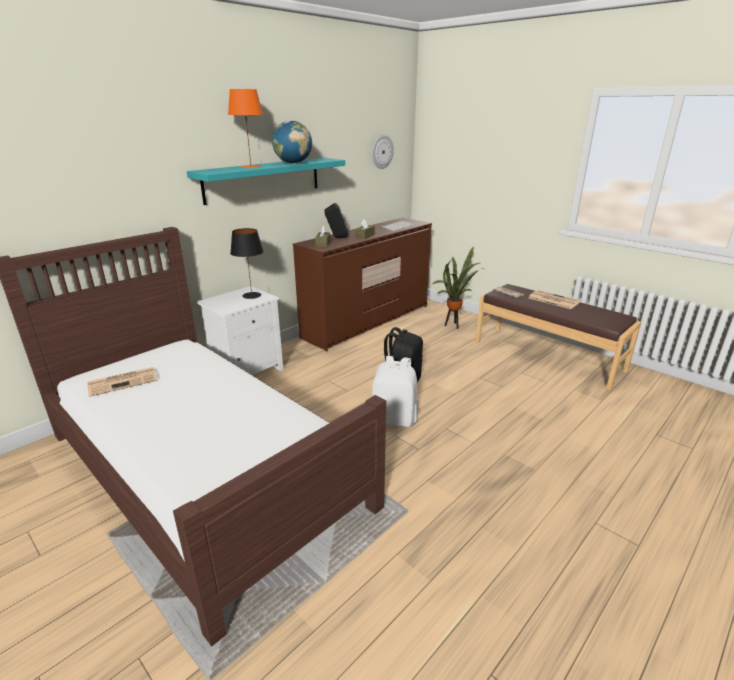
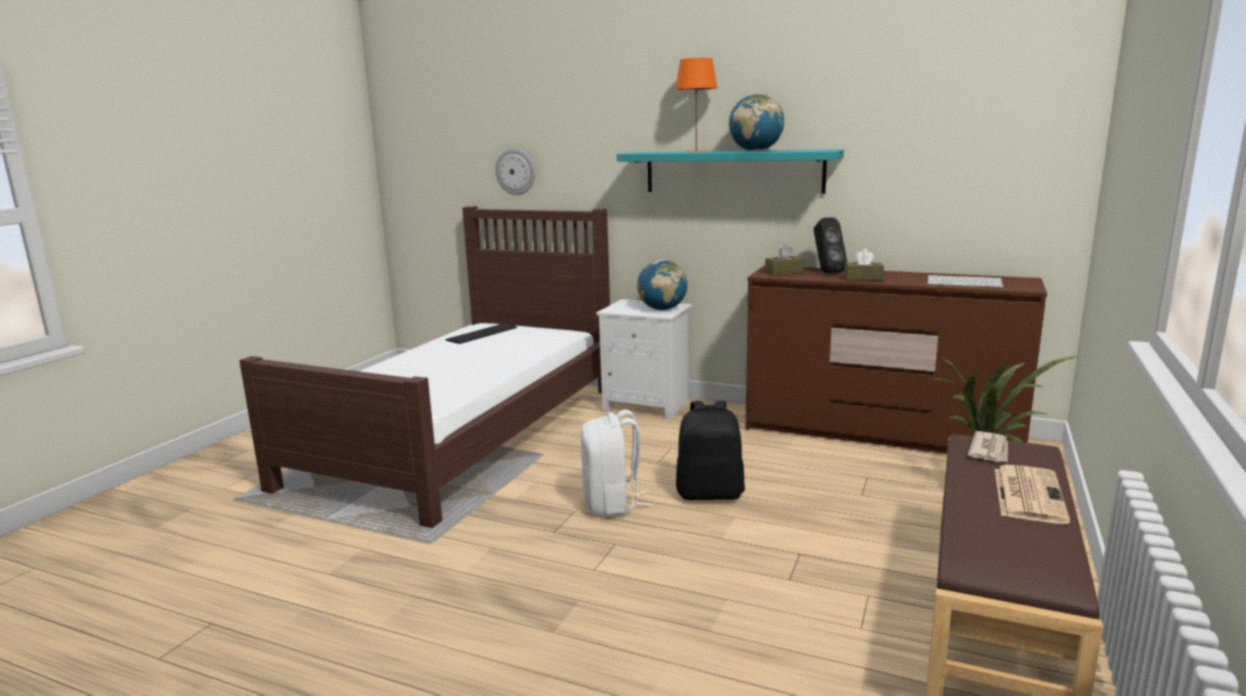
camera: 70 degrees right, 10 degrees down
newspaper [87,367,157,397] -> keyboard [445,323,517,344]
black table lamp [230,228,264,299] -> globe [637,260,687,310]
wall clock [372,135,394,169] -> wall clock moved to [495,148,535,195]

